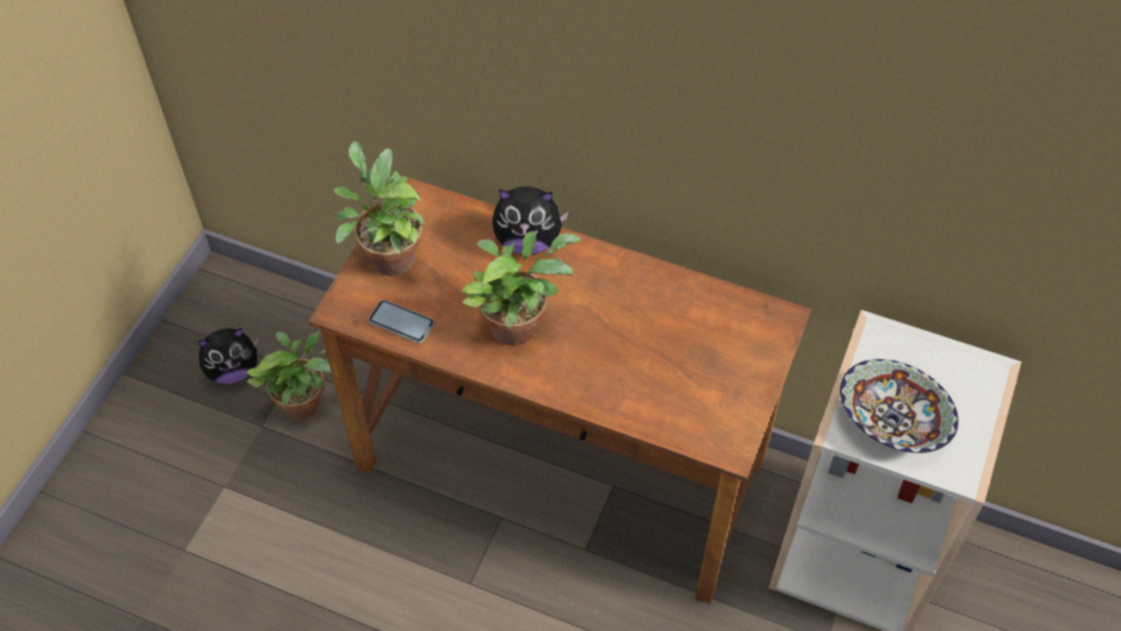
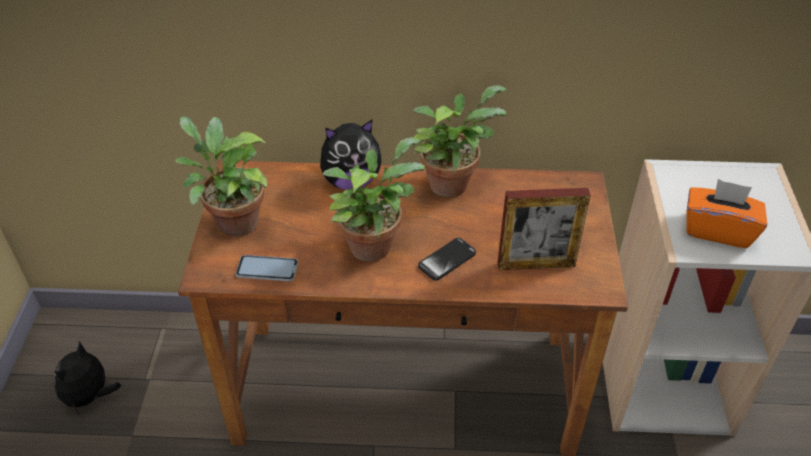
camera: 20 degrees left, 10 degrees down
plush toy [198,328,258,384] -> plush toy turned 150 degrees clockwise [53,341,121,414]
potted plant [247,332,332,419] -> potted plant moved to [413,85,506,198]
bowl [840,359,958,453] -> orange tissue box [686,179,767,248]
none -> phone [418,238,476,281]
none -> picture frame [497,188,591,270]

